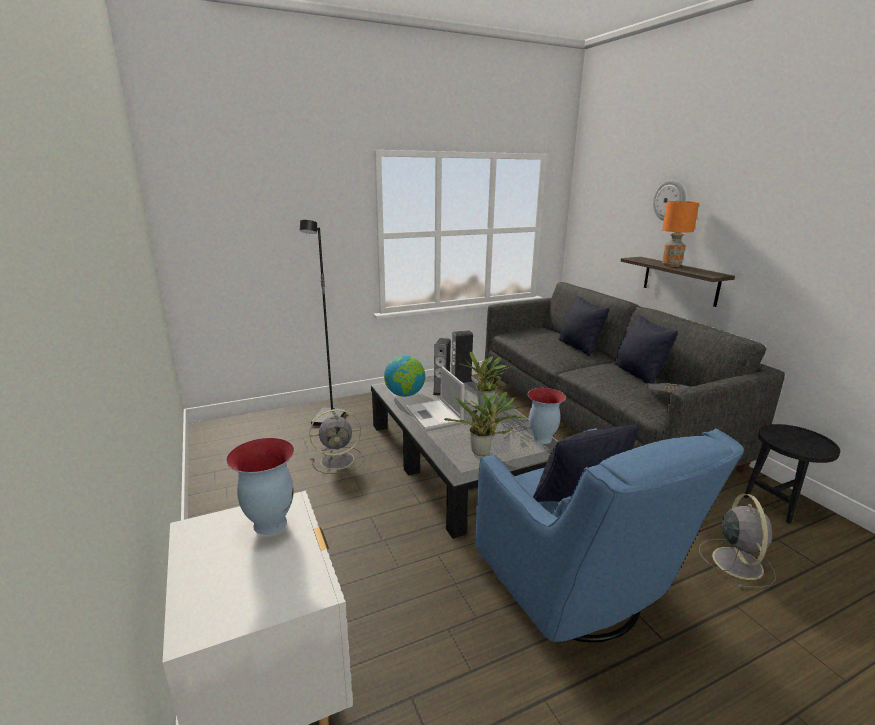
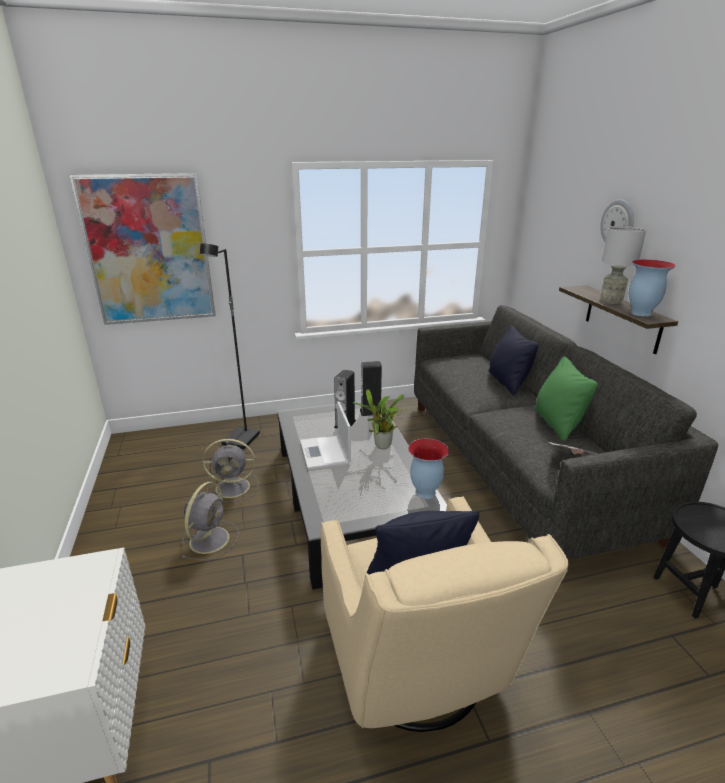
camera: 10 degrees right, 5 degrees up
vase [226,438,295,535] -> vase moved to [629,259,676,317]
globe [384,356,425,397] -> none
potted plant [444,392,529,456] -> none
blue armchair [475,428,744,643] -> beige armchair [321,496,569,732]
black pillow [614,315,678,384] -> green pillow [535,356,598,441]
orange table lamp [662,201,699,267] -> grey table lamp [600,226,646,304]
grey fan [699,494,776,588] -> grey fan moved to [182,482,239,560]
none -> picture [70,173,216,325]

